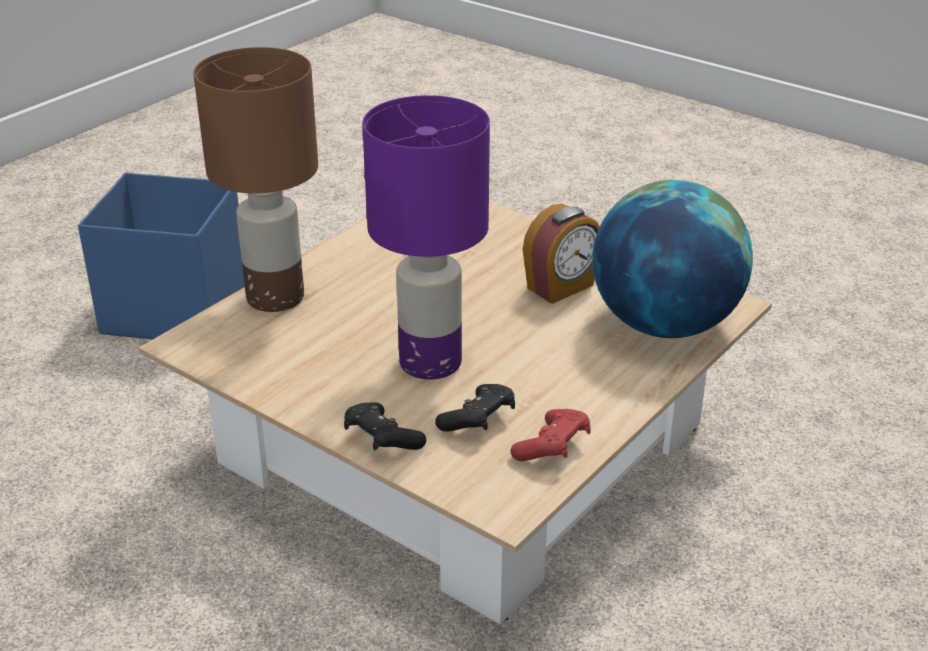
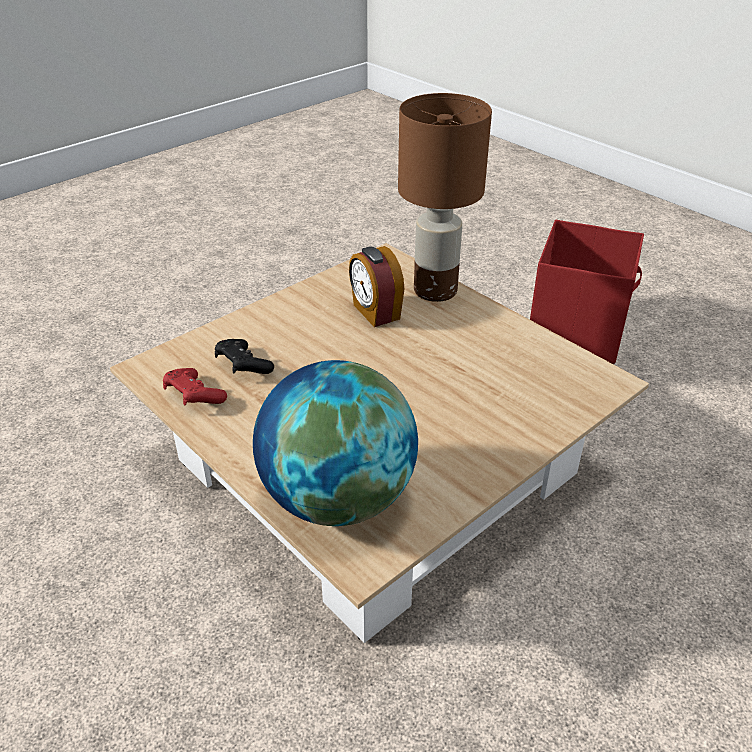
camera: 100 degrees right, 5 degrees up
blue storage box [78,172,245,339] -> red storage box [530,220,644,364]
black game controller [344,402,426,450] -> none
purple table lamp [362,95,490,379] -> none
alarm clock [523,204,600,304] -> alarm clock moved to [349,246,404,327]

